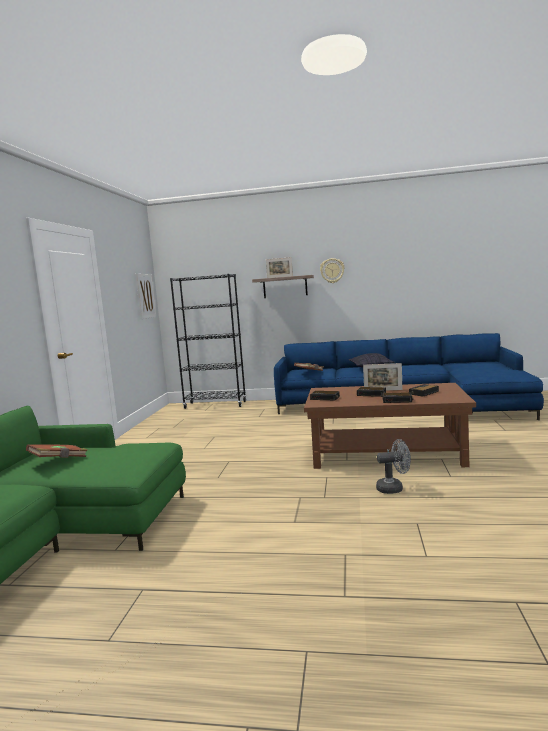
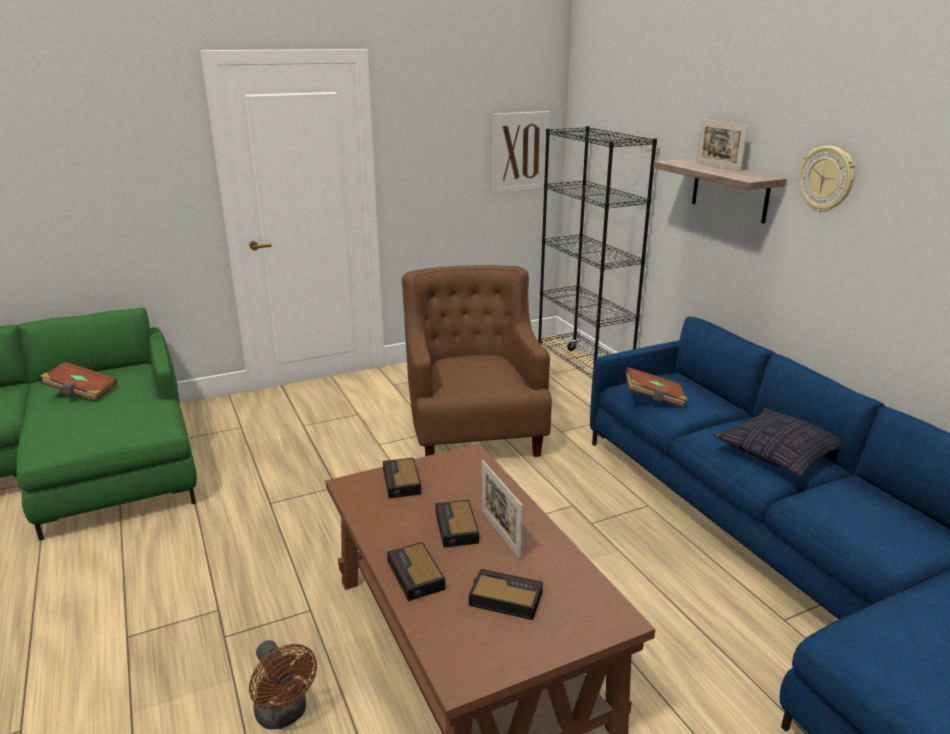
camera: 55 degrees right, 15 degrees up
grey fan [376,439,411,494] -> brown fan [249,640,317,730]
none -> brown armchair [402,265,552,457]

